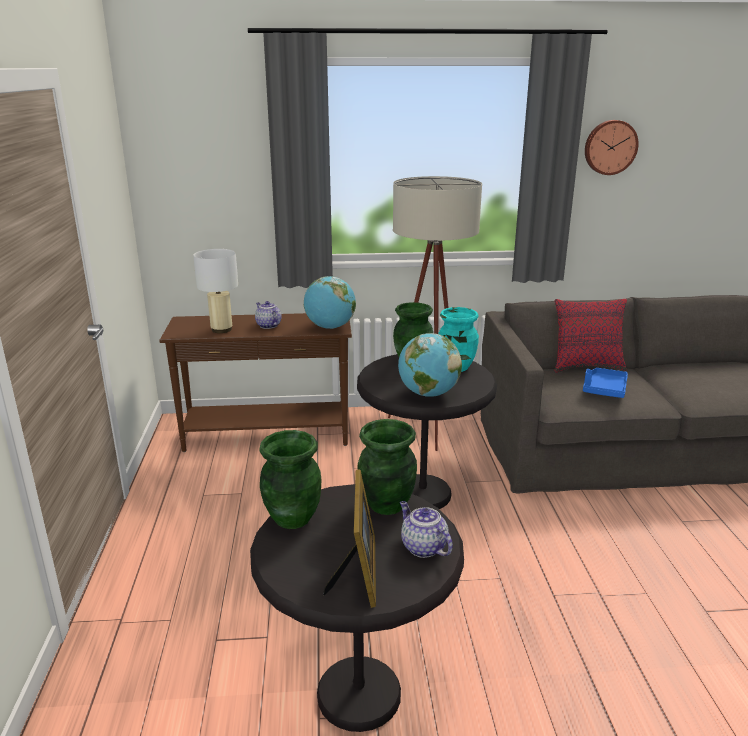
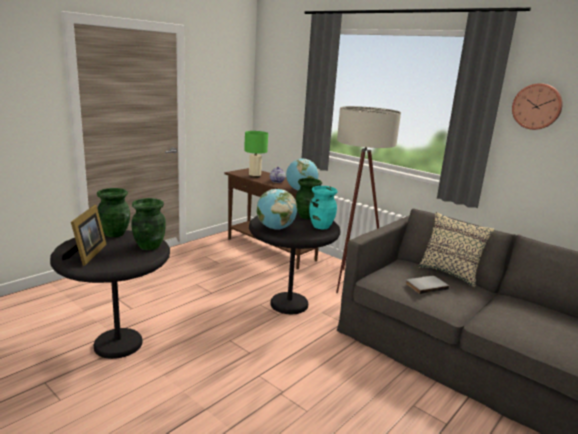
camera: 45 degrees right, 5 degrees down
white table lamp [193,249,238,333] -> green table lamp [244,131,268,178]
picture frame [323,469,376,608] -> picture frame turned 45 degrees counterclockwise [62,205,107,266]
teapot [400,501,453,558] -> none
red pillow [555,299,627,373] -> beige pillow [418,212,494,287]
blue tray [583,368,628,398] -> grey book [406,276,449,294]

